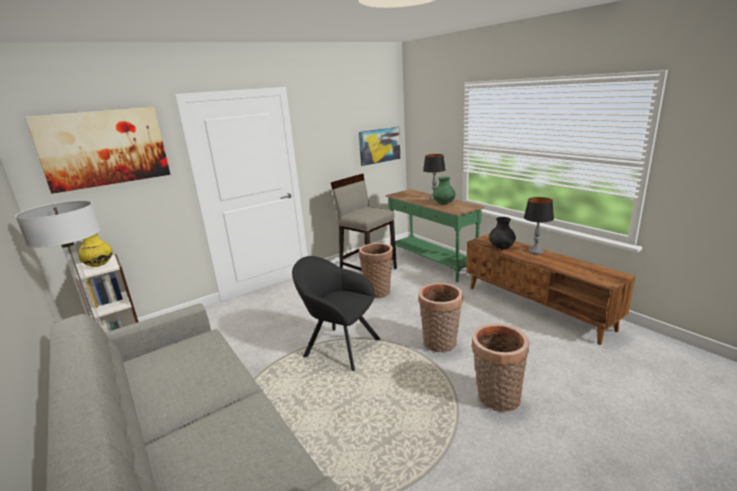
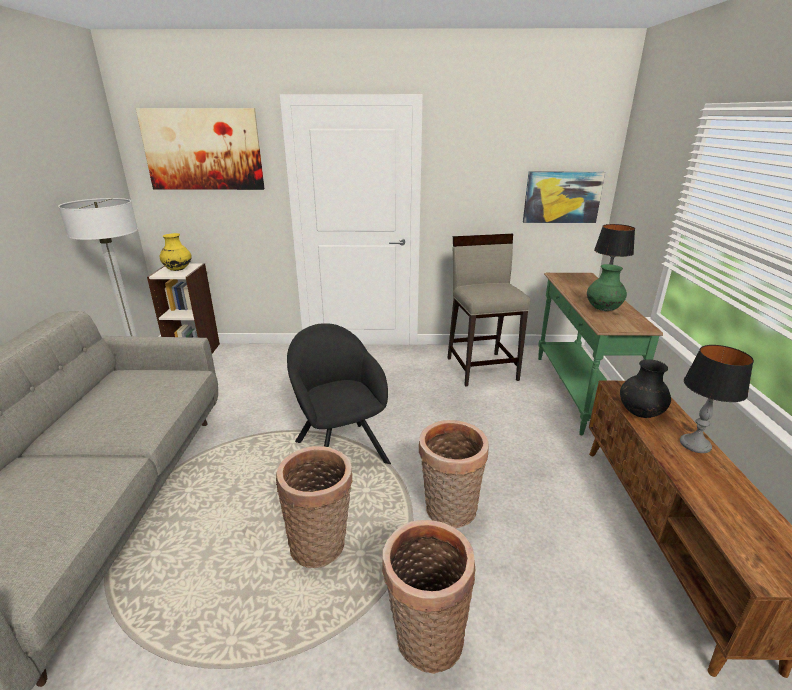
camera: 35 degrees right, 5 degrees up
basket [359,243,393,298] -> basket moved to [276,446,353,568]

